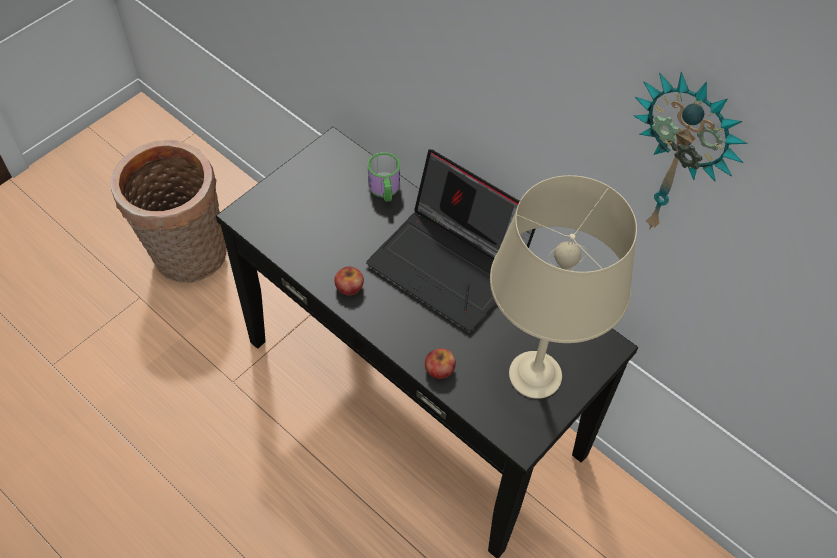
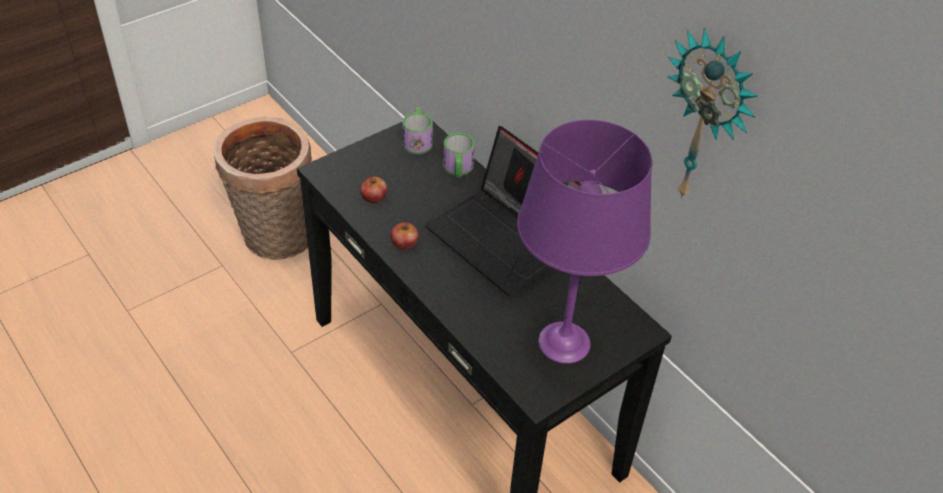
camera: 10 degrees right, 10 degrees down
apple [425,348,456,379] -> apple moved to [360,177,387,203]
beige table lamp [490,175,637,399] -> purple table lamp [517,120,652,364]
none -> mug [402,109,433,154]

